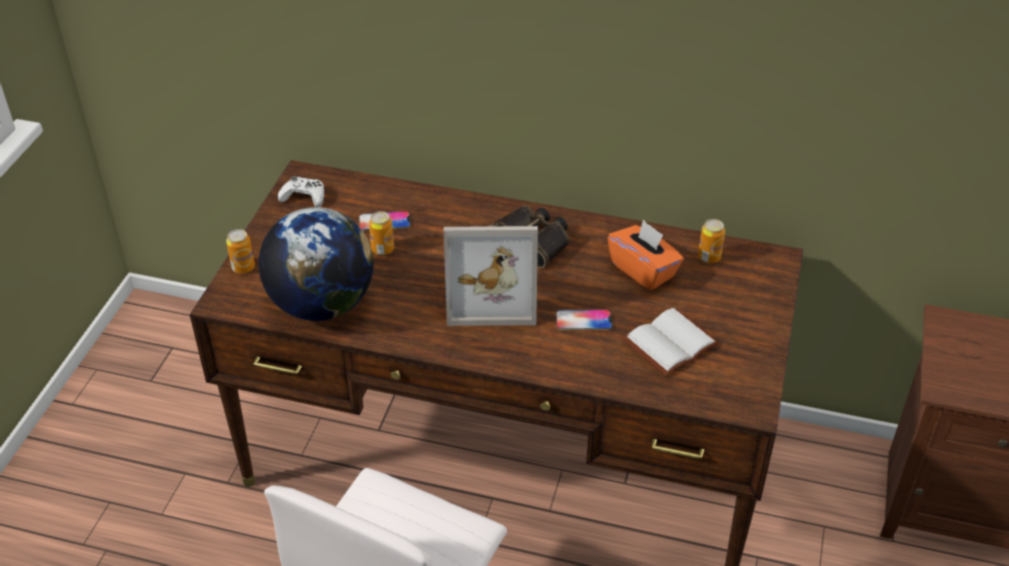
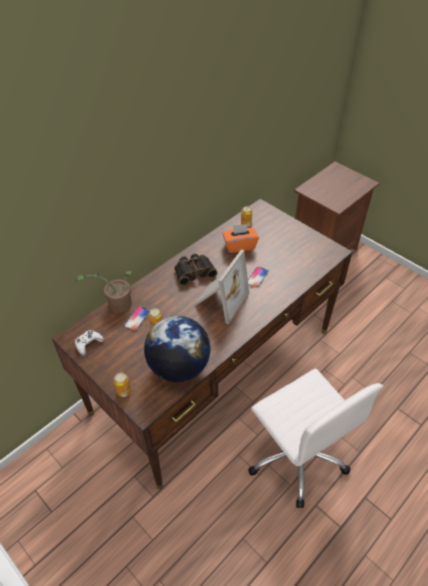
camera: 60 degrees left, 5 degrees up
white book [623,308,719,376] -> none
none -> potted plant [76,271,132,313]

